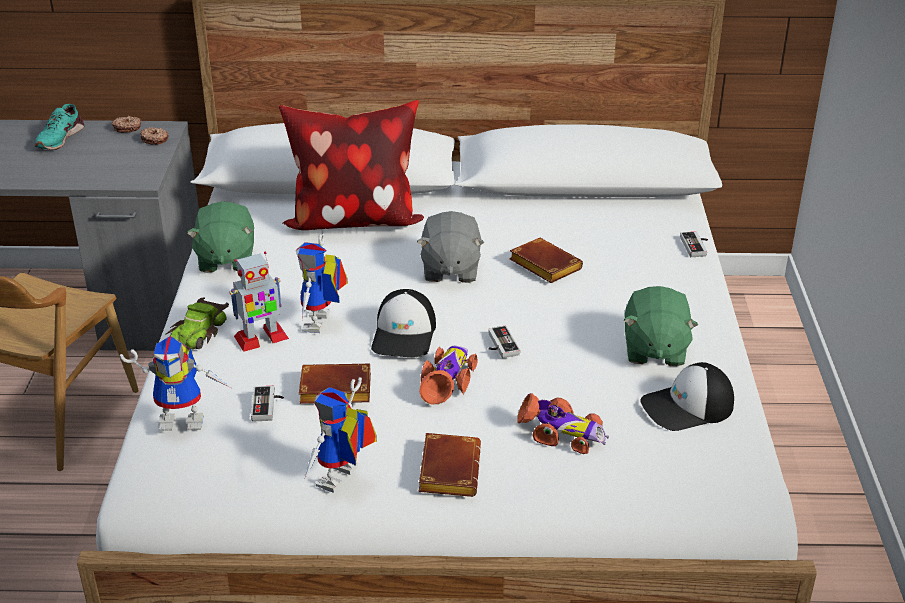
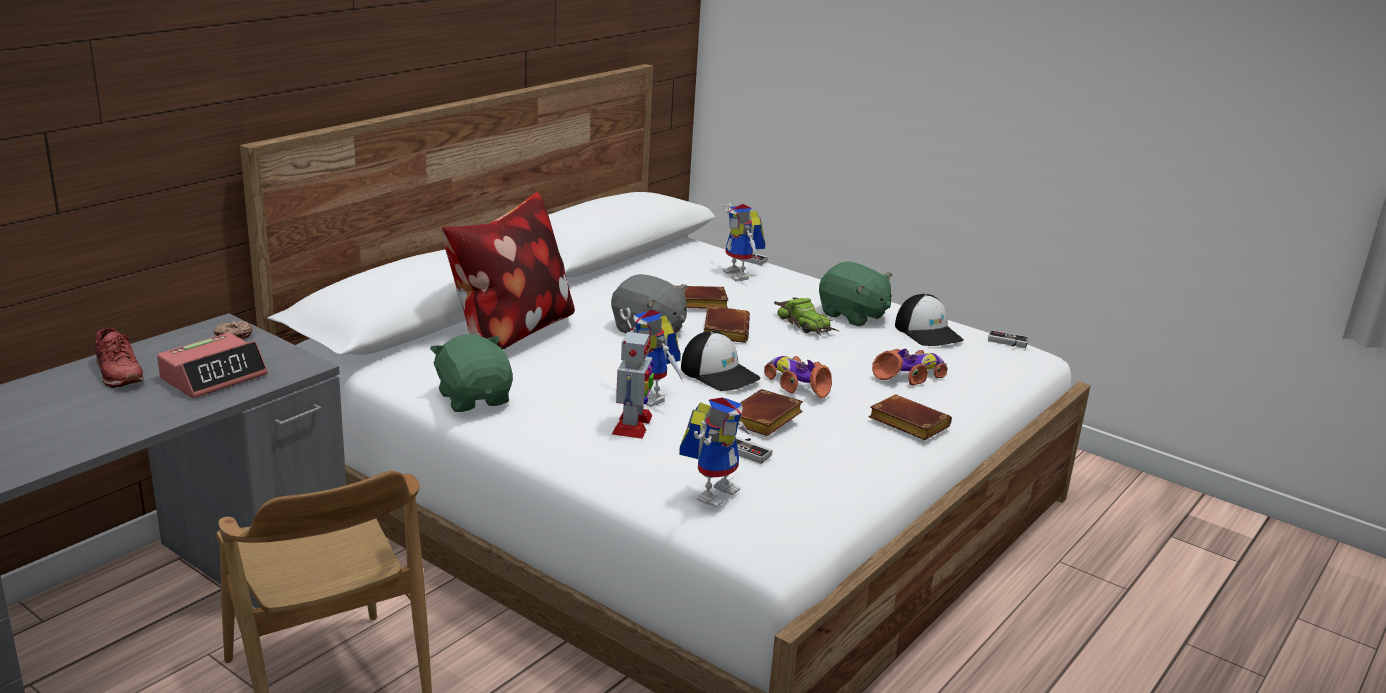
camera: 55 degrees left, 10 degrees down
turquoise shoe [35,104,84,150] -> red shoe [95,328,144,388]
donut [111,116,141,133] -> none
toy car [165,298,229,349] -> toy car moved to [774,298,840,335]
green plush toy [187,201,254,273] -> green plush toy turned 150 degrees counterclockwise [430,334,513,412]
toy robot [304,377,377,493] -> toy robot moved to [722,203,765,281]
game controller [488,325,520,358] -> game controller moved to [988,330,1029,348]
cap [640,362,734,431] -> cap turned 45 degrees counterclockwise [895,294,964,346]
none -> alarm clock [157,333,268,398]
none -> brown book [704,306,750,343]

